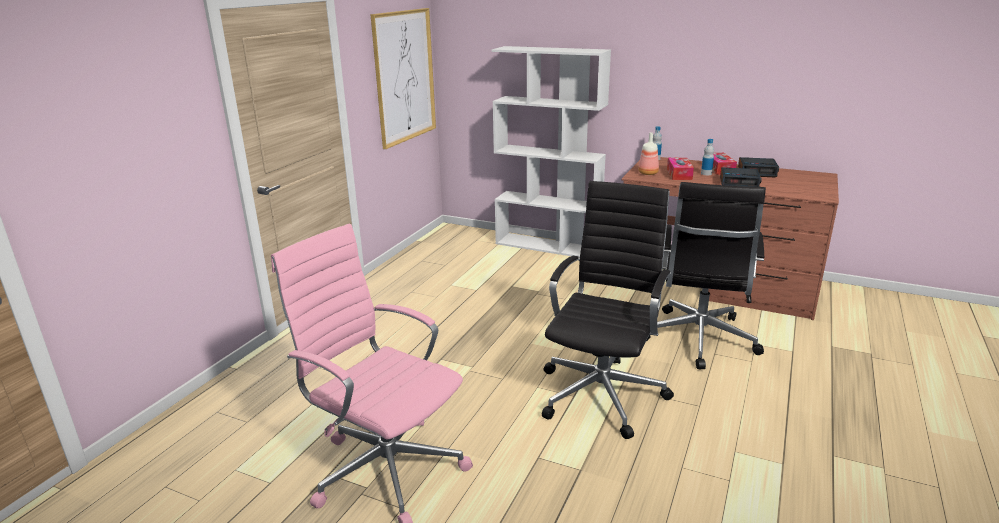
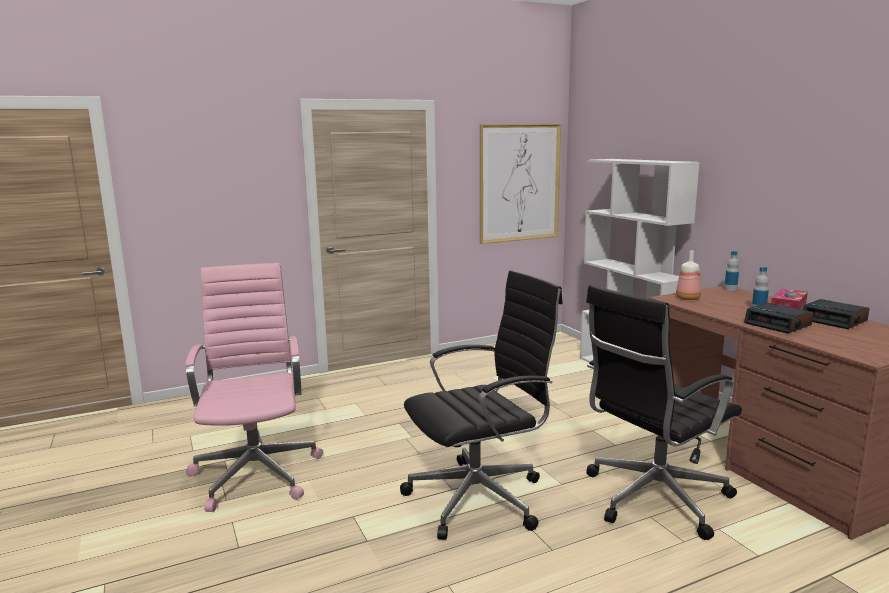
camera: 40 degrees right, 10 degrees down
tissue box [667,158,694,180] -> none

